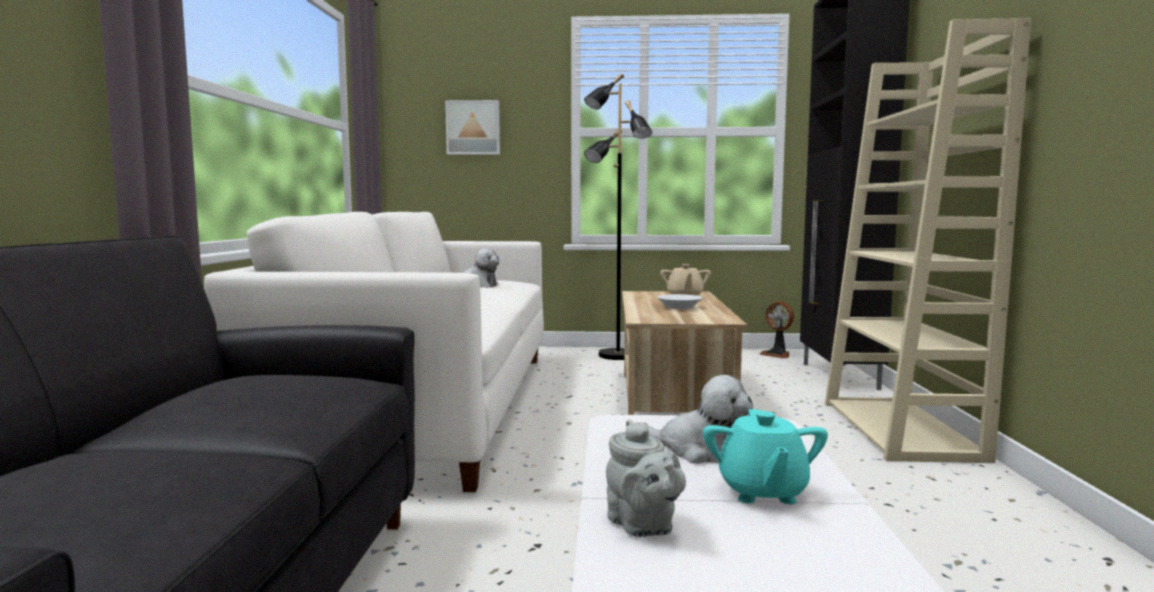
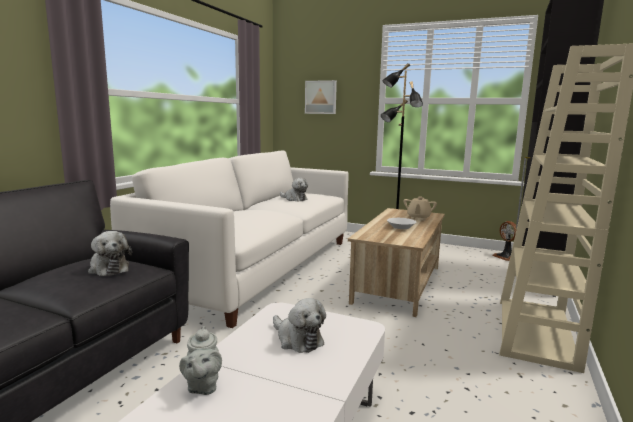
camera: 20 degrees right, 5 degrees up
turquoise teapot [703,409,828,504] -> none
none -> plush toy [88,231,132,276]

